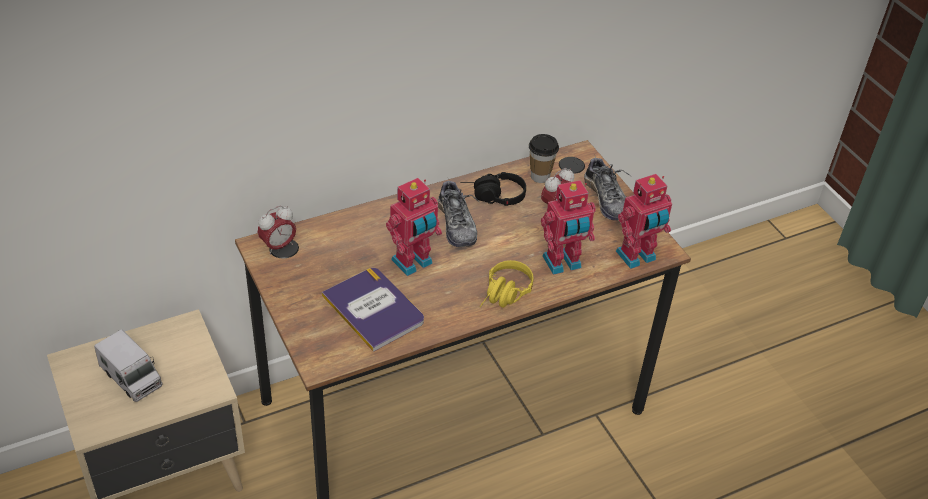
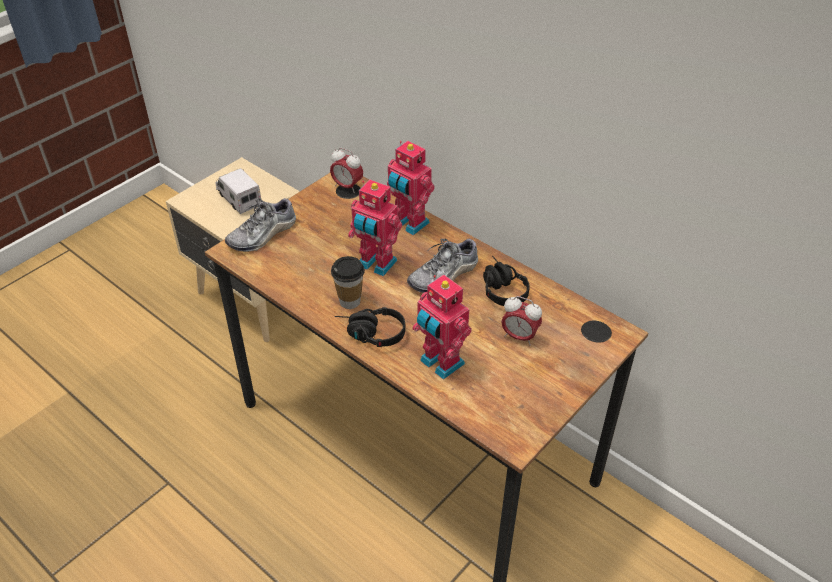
camera: 70 degrees right, 0 degrees up
toy truck [94,329,162,402] -> toy truck turned 120 degrees clockwise [215,168,262,214]
book [322,268,424,352] -> none
yellow headphones [480,260,534,308] -> black headphones [335,307,406,347]
cup [529,134,559,183] -> cup moved to [331,256,365,309]
shoe [584,154,631,221] -> shoe moved to [225,198,296,252]
toy robot [616,174,672,269] -> toy robot moved to [387,141,435,235]

